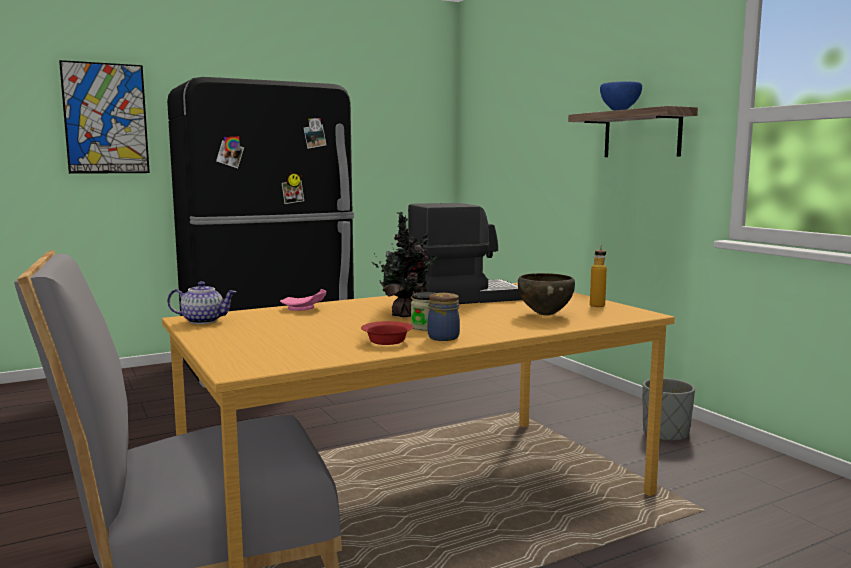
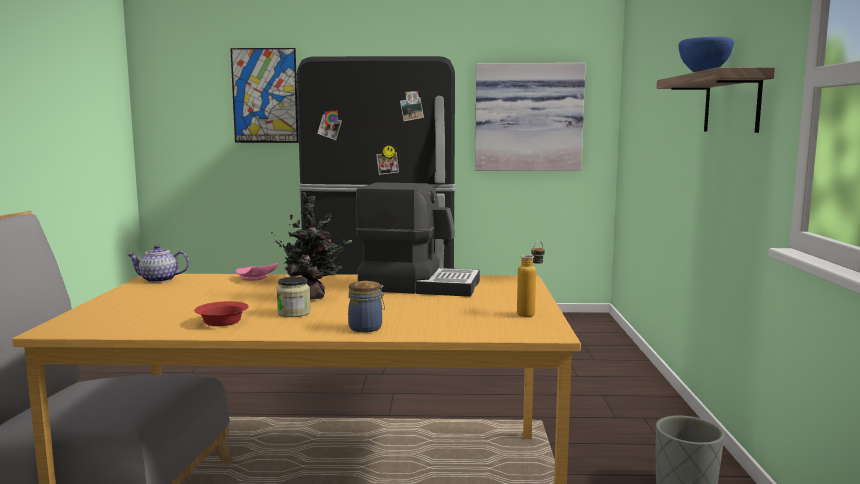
camera: 30 degrees right, 0 degrees up
teapot [167,281,236,324] -> teapot turned 150 degrees clockwise [127,245,189,283]
jar [428,293,460,341] -> jar moved to [348,281,385,333]
brown bowl [518,273,575,316] -> none
none -> picture [475,63,586,171]

